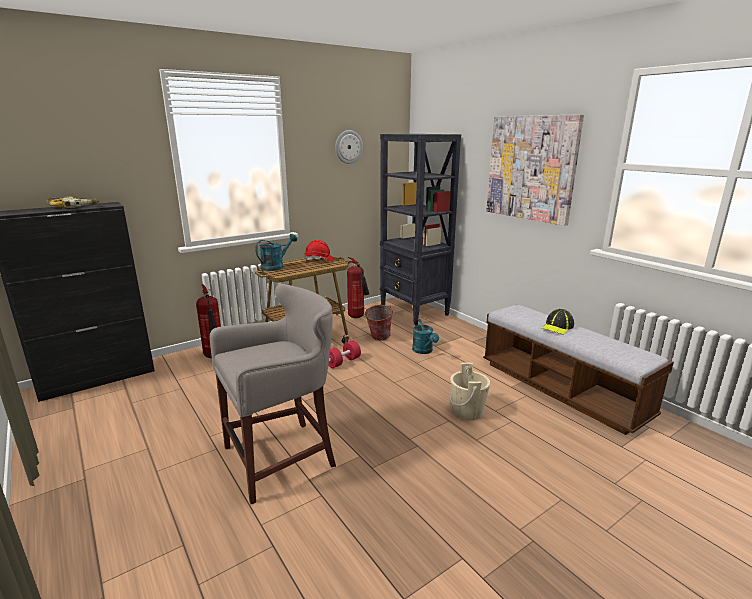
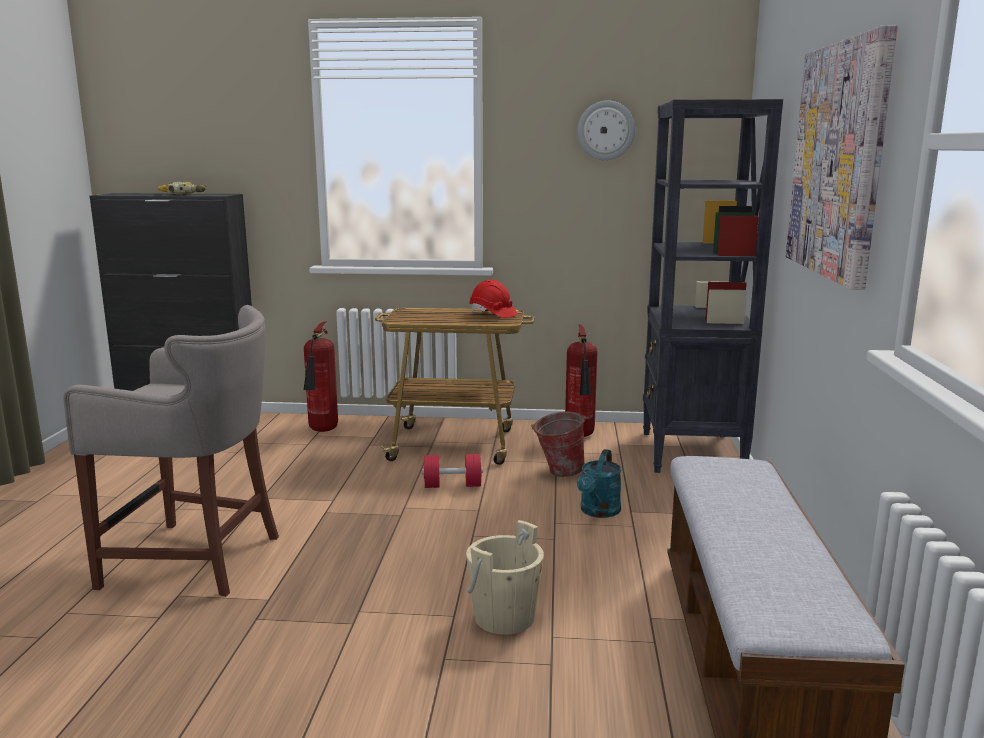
camera: 40 degrees right, 5 degrees down
turquoise watering can [255,234,297,271] -> none
cap [542,309,574,335] -> none

